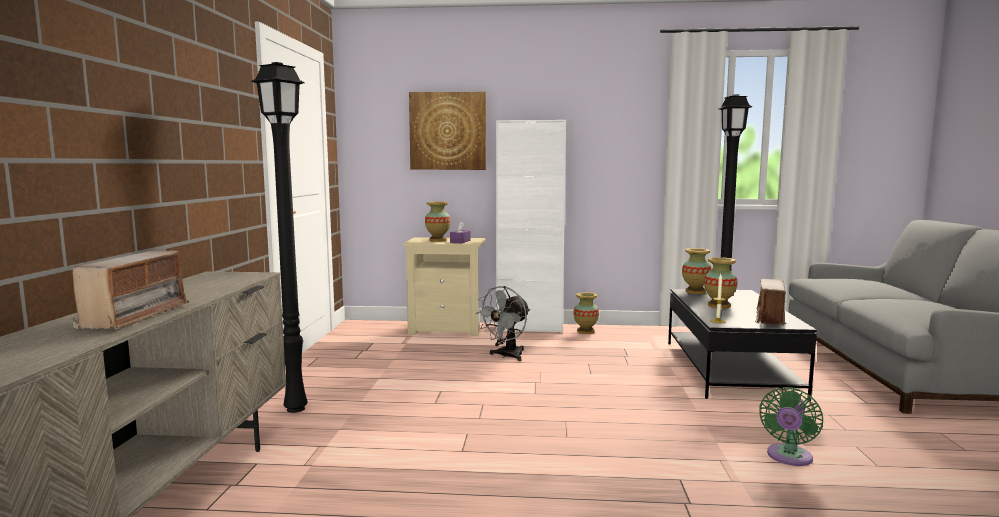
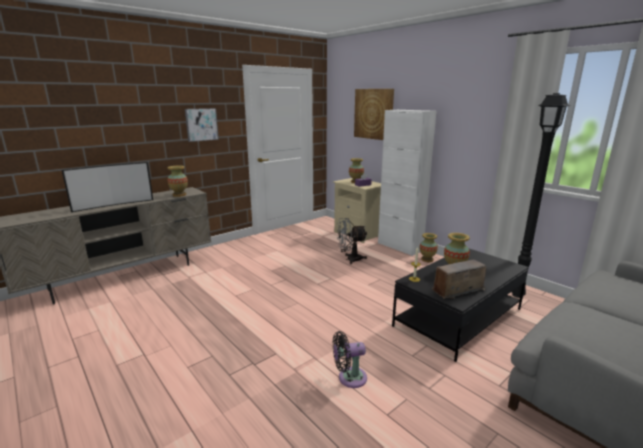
camera: 45 degrees right, 10 degrees up
radio [72,250,189,330] -> television [62,162,153,212]
black floor lamp [251,62,308,413] -> none
vase [682,248,712,294] -> vase moved to [167,166,188,197]
green fan [759,387,823,466] -> black fan [333,331,367,388]
none -> picture [185,108,219,142]

